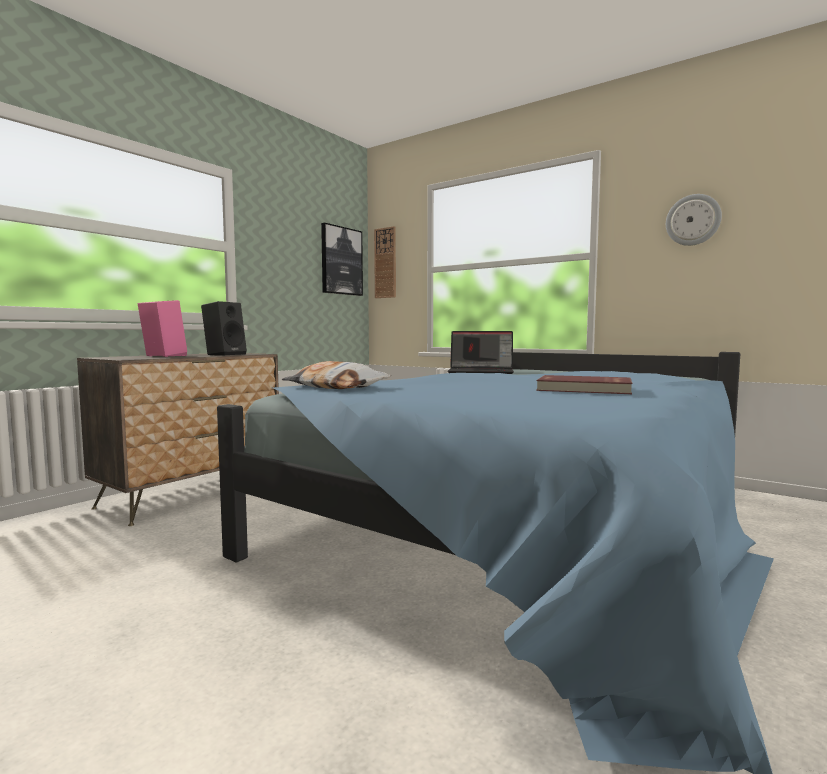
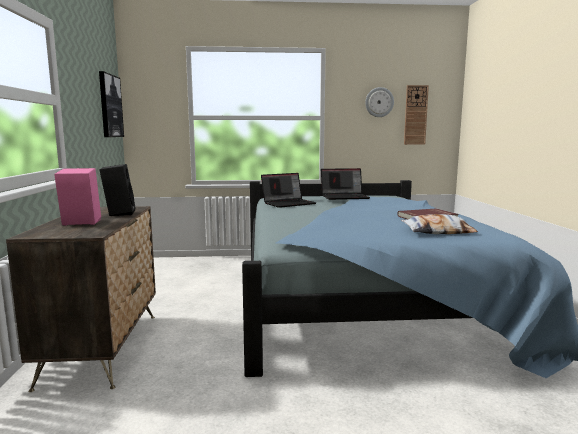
camera: 40 degrees left, 5 degrees up
pillow [282,361,391,389] -> pillow moved to [401,214,478,234]
wall clock [374,226,396,298] -> wall clock moved to [404,85,429,145]
none -> laptop [321,168,370,200]

